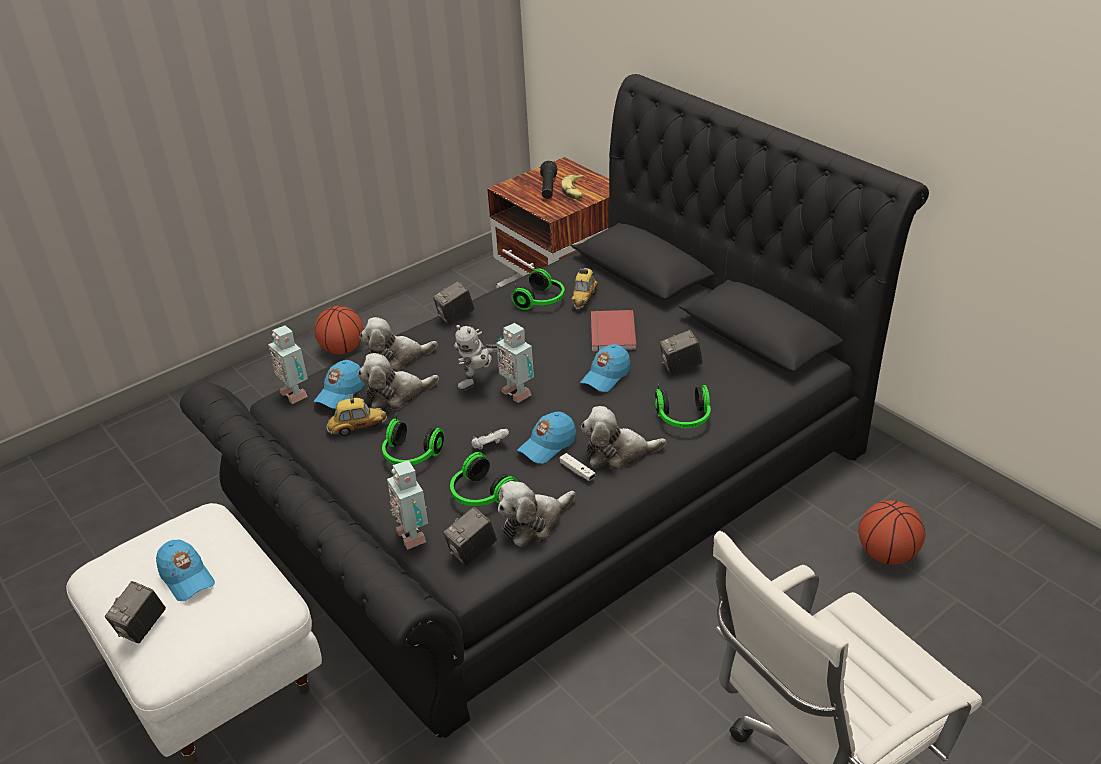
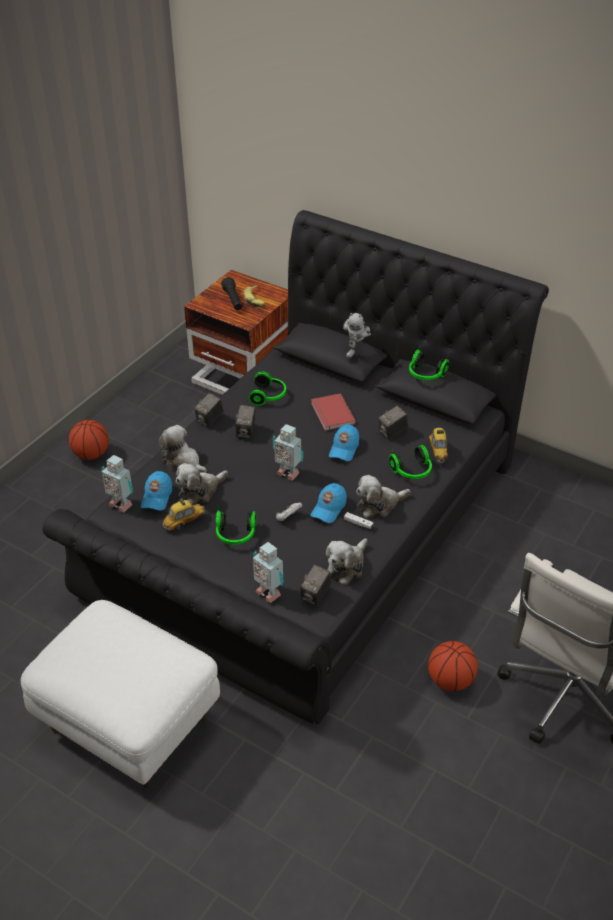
camera: 20 degrees left, 5 degrees up
camera [105,581,166,644] -> camera moved to [235,405,255,439]
blue cap [156,540,215,601] -> none
plush toy [360,317,438,372] -> plush toy turned 75 degrees clockwise [159,425,207,473]
headphones [450,447,518,506] -> headphones moved to [409,346,449,380]
toy robot [454,325,497,391] -> toy robot moved to [343,313,371,359]
toy car [571,268,598,309] -> toy car moved to [429,428,448,463]
basketball [858,500,925,565] -> basketball moved to [428,641,478,691]

